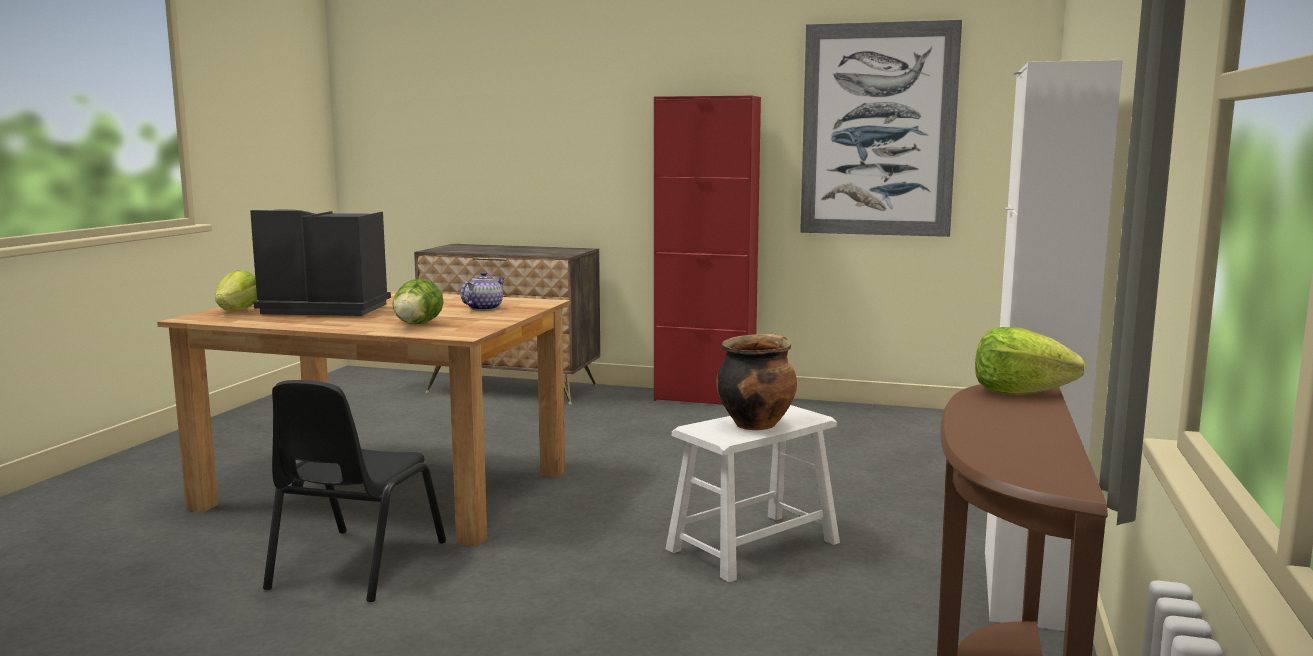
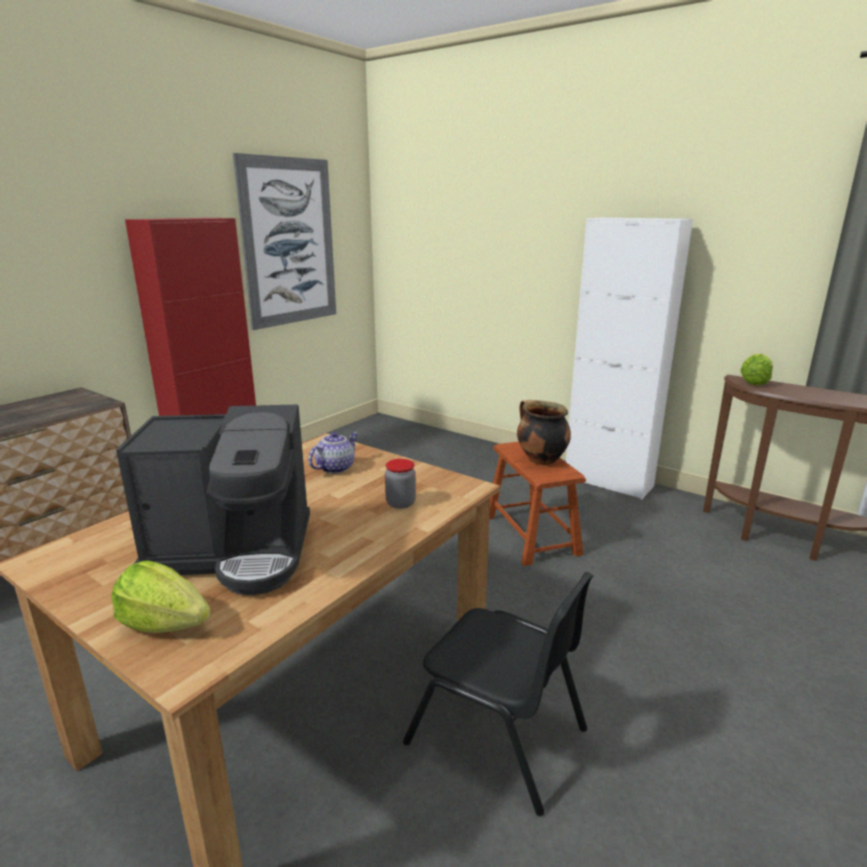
camera: 70 degrees left, 10 degrees up
coffee machine [250,209,391,316] -> coffee machine turned 120 degrees counterclockwise [116,405,310,595]
lettuce [393,279,444,324] -> jar [385,459,416,509]
teapot [461,272,505,311] -> teapot turned 75 degrees clockwise [308,432,358,474]
white stool [665,405,840,582] -> brown stool [489,441,586,566]

